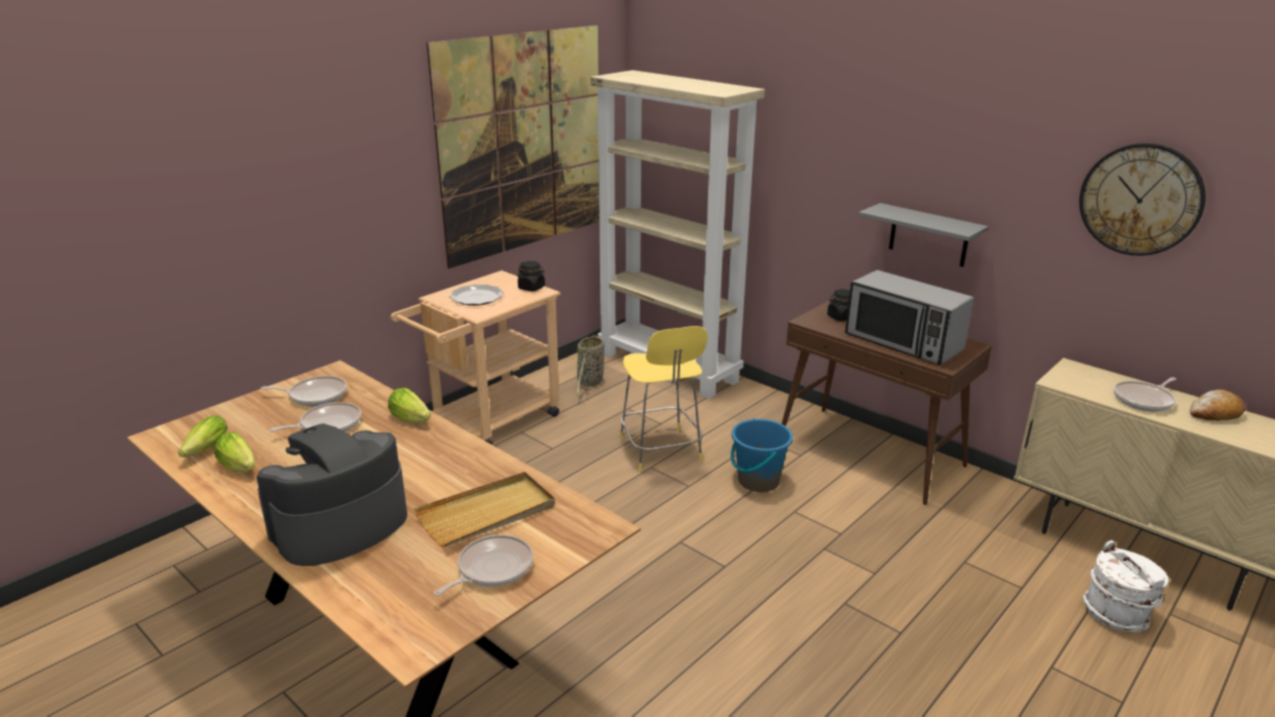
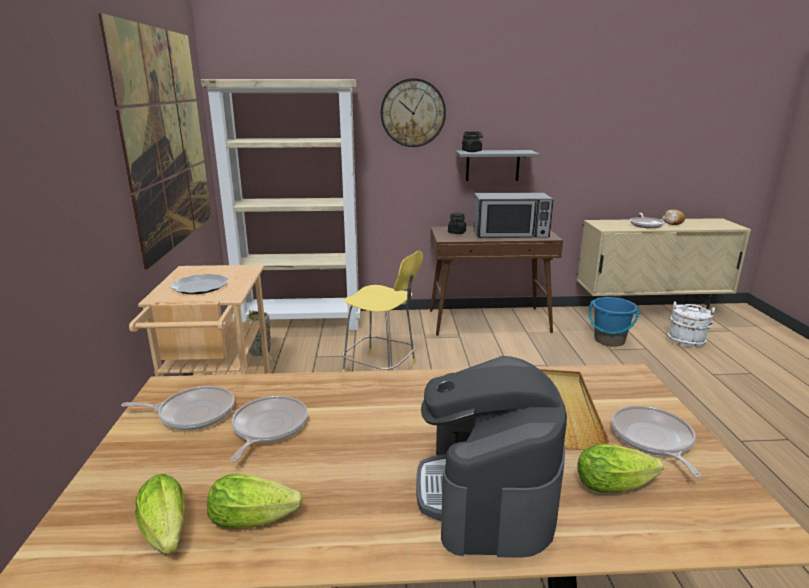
camera: 45 degrees left, 5 degrees down
frying pan [261,376,347,406] -> frying pan turned 45 degrees clockwise [121,386,234,430]
lettuce [388,388,431,423] -> lettuce moved to [577,444,664,493]
black jar [518,261,545,291] -> black jar moved to [462,131,483,152]
blue bucket [730,418,793,492] -> blue bucket moved to [588,297,640,347]
wall clock [1079,143,1205,256] -> wall clock moved to [381,78,446,147]

